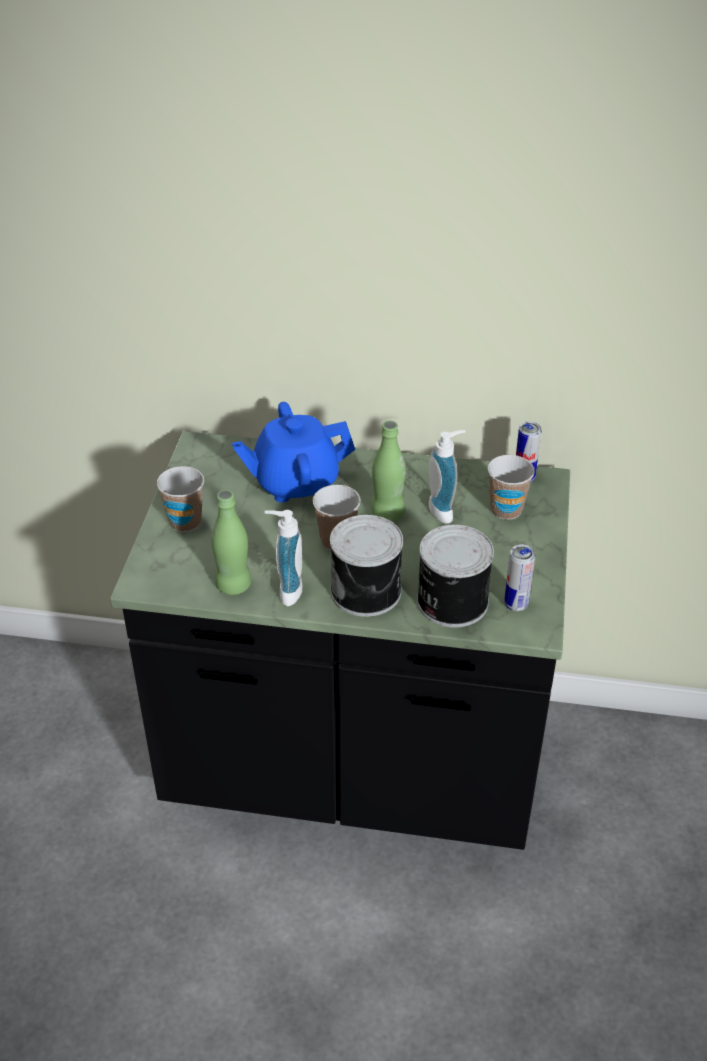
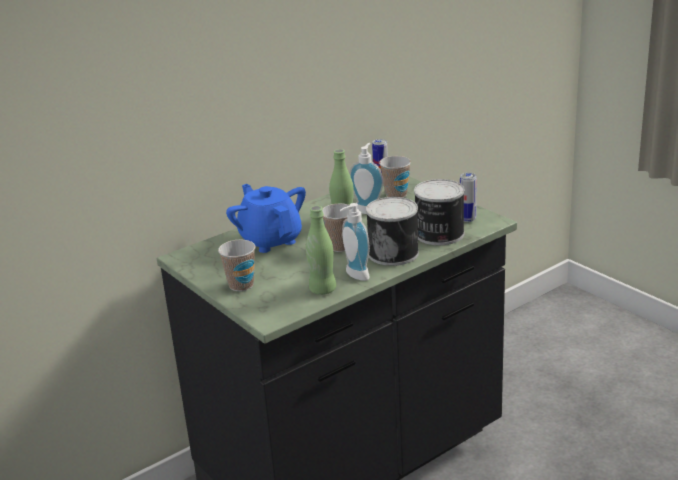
camera: 45 degrees left, 15 degrees down
blue teapot [232,402,355,503] -> blue teapot turned 120 degrees clockwise [226,184,306,253]

